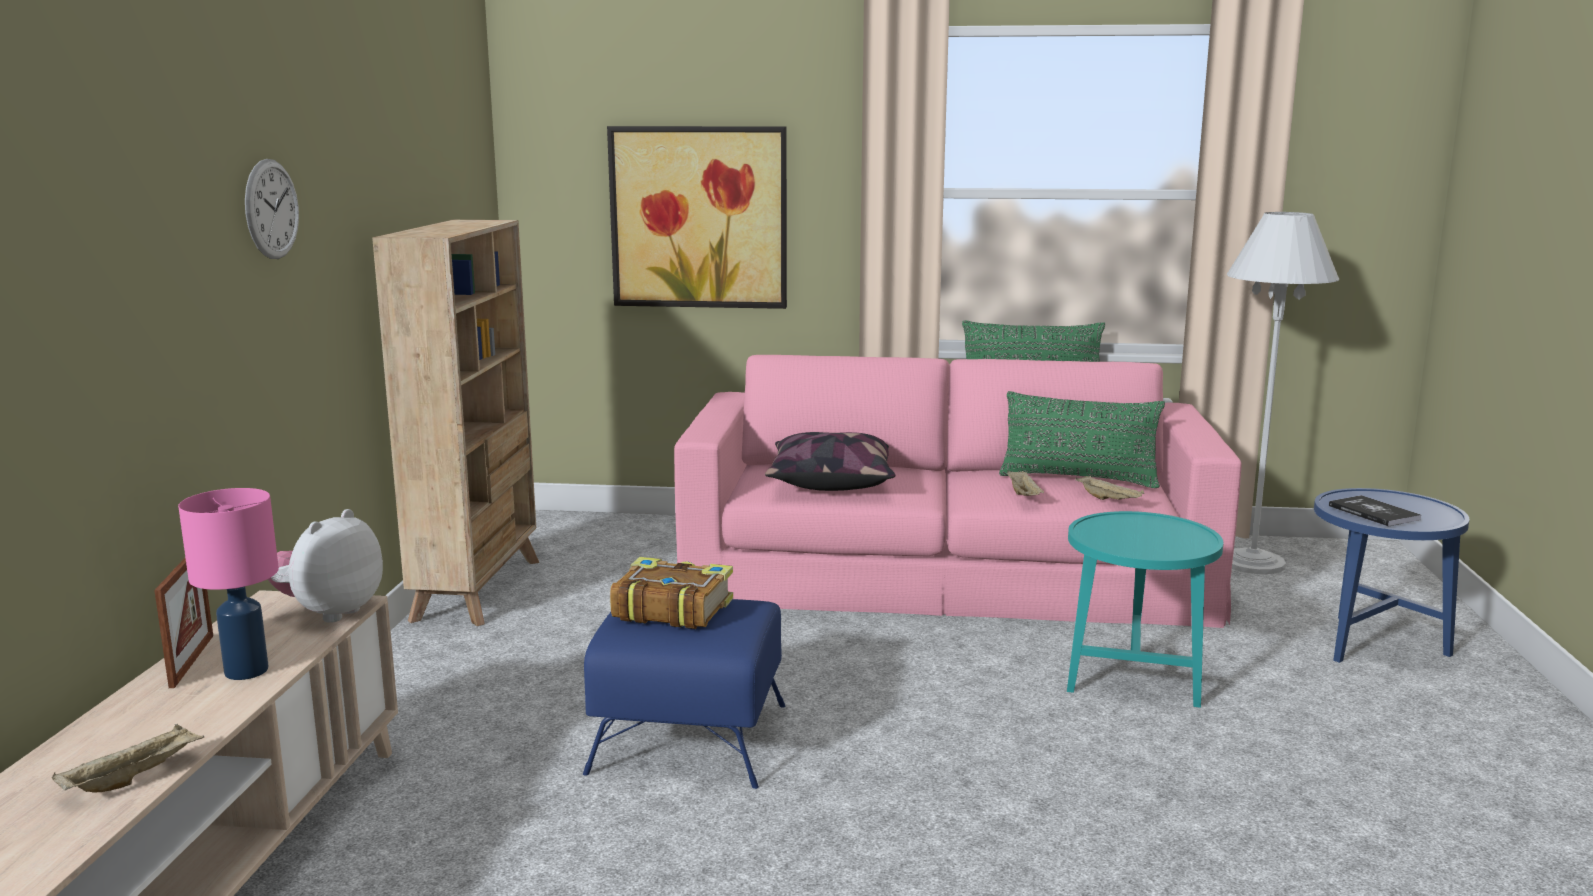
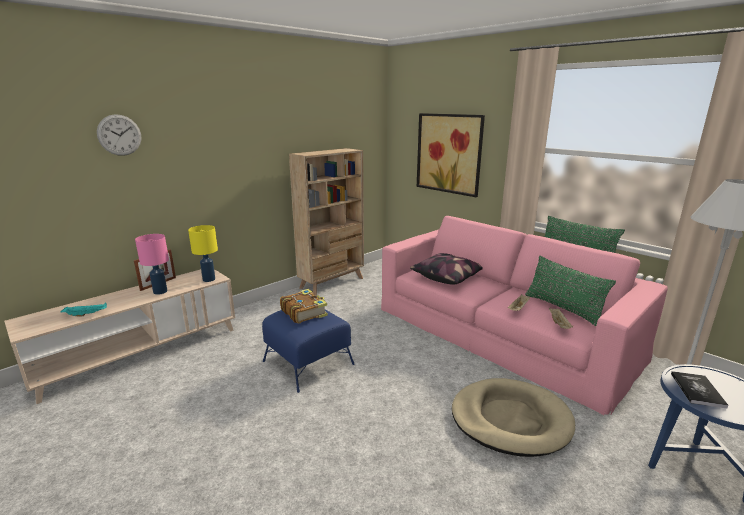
camera: 40 degrees right, 5 degrees up
beige tray [52,724,204,793] -> turquoise tray [60,303,107,316]
wall clock [245,159,299,259] -> wall clock moved to [97,114,141,156]
plush toy [268,509,383,623] -> yellow table lamp [188,225,218,282]
turquoise side table [1067,511,1223,708] -> beige dog bed [452,378,575,457]

